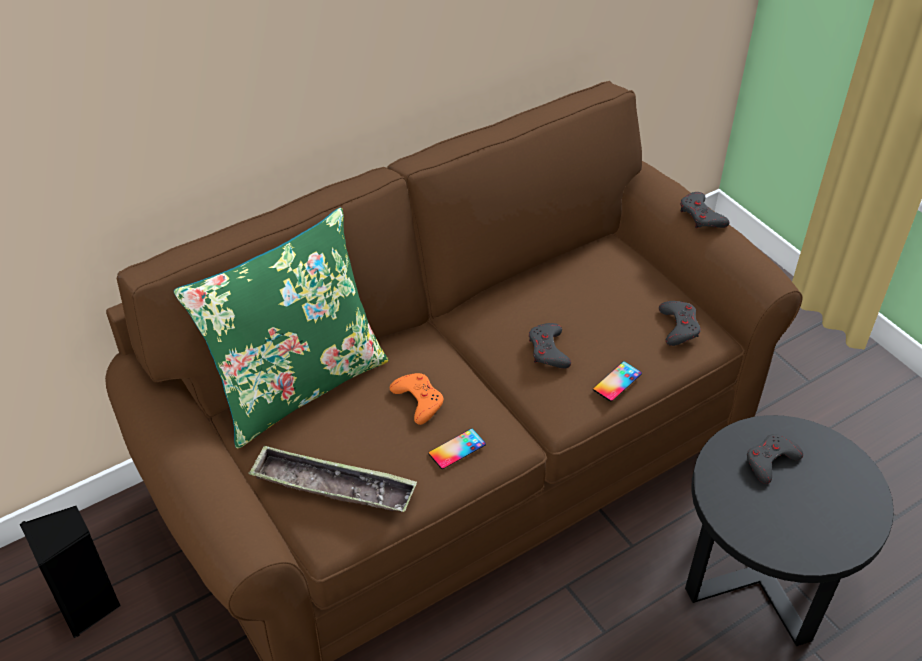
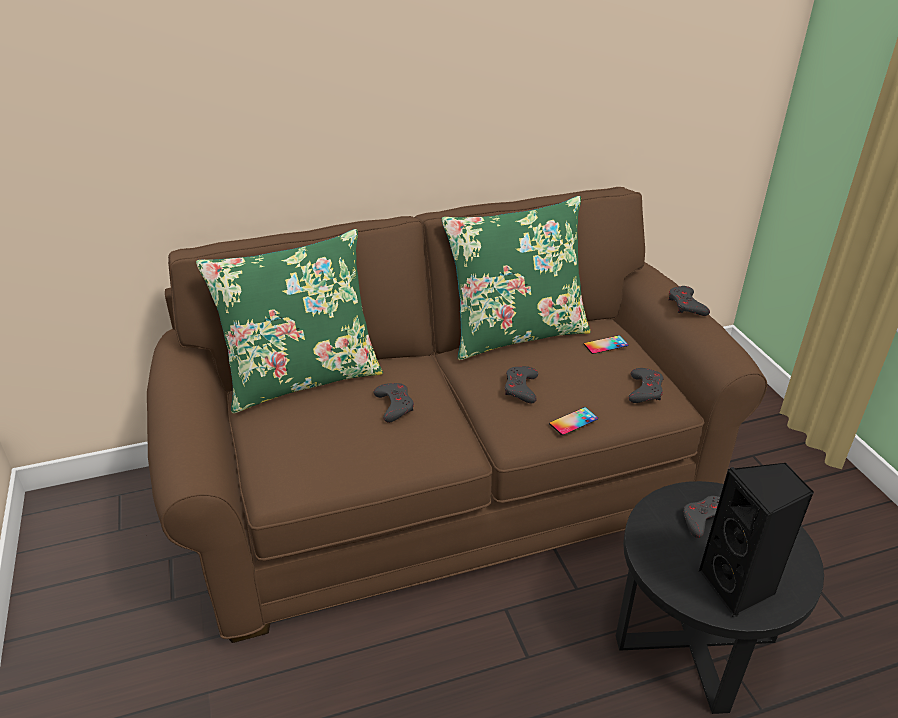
camera: 15 degrees right, 10 degrees down
black speaker [20,506,121,638] -> black speaker moved to [699,463,814,617]
tray [249,445,417,512] -> none
orange game controller [390,373,444,425] -> grey game controller [374,383,414,423]
phone [428,428,486,469] -> phone moved to [584,335,629,354]
none -> green pillow [442,196,591,360]

